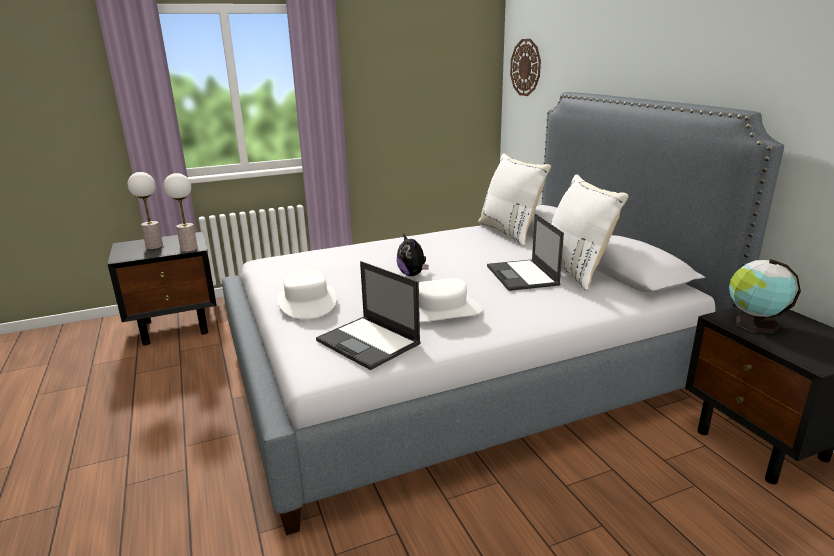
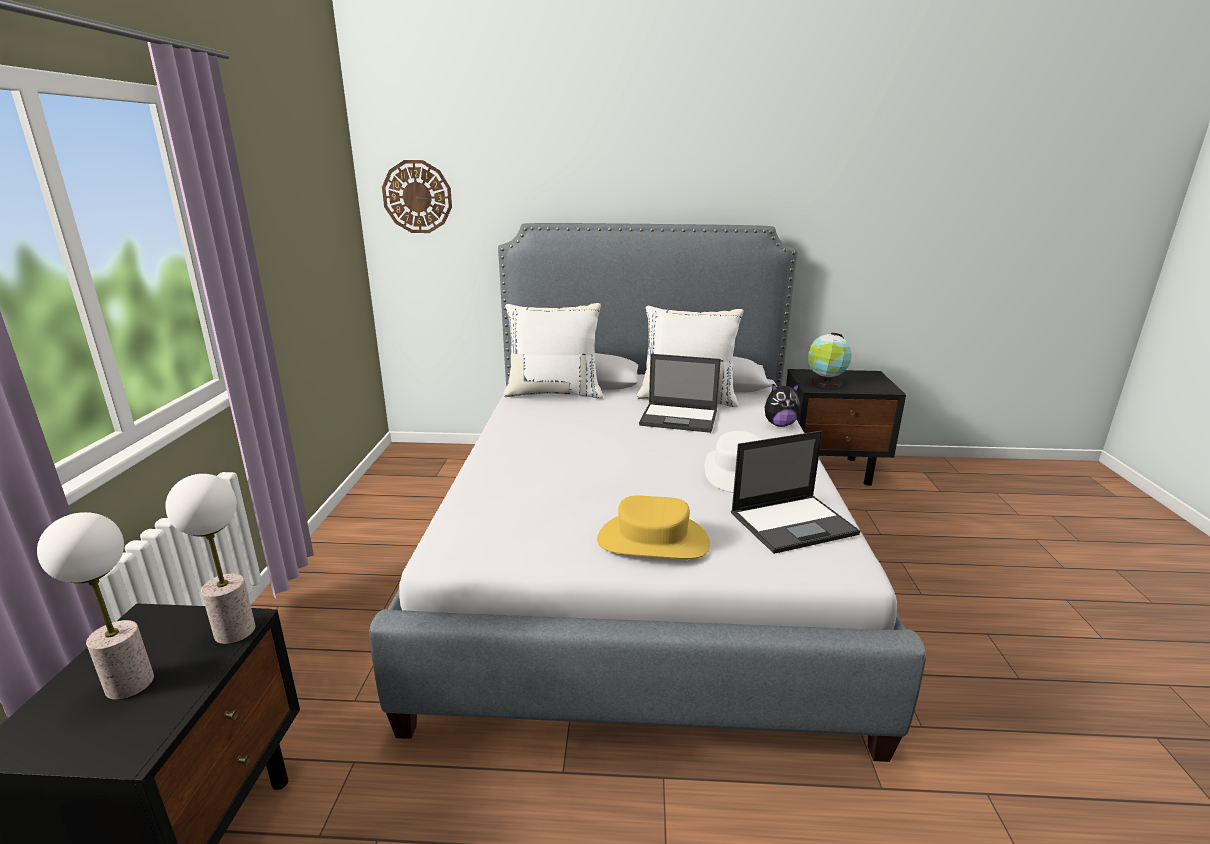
camera: 65 degrees left, 0 degrees up
white hat [277,269,336,319] -> yellow hat [597,495,710,559]
plush toy [397,234,429,276] -> plush toy moved to [765,383,801,427]

